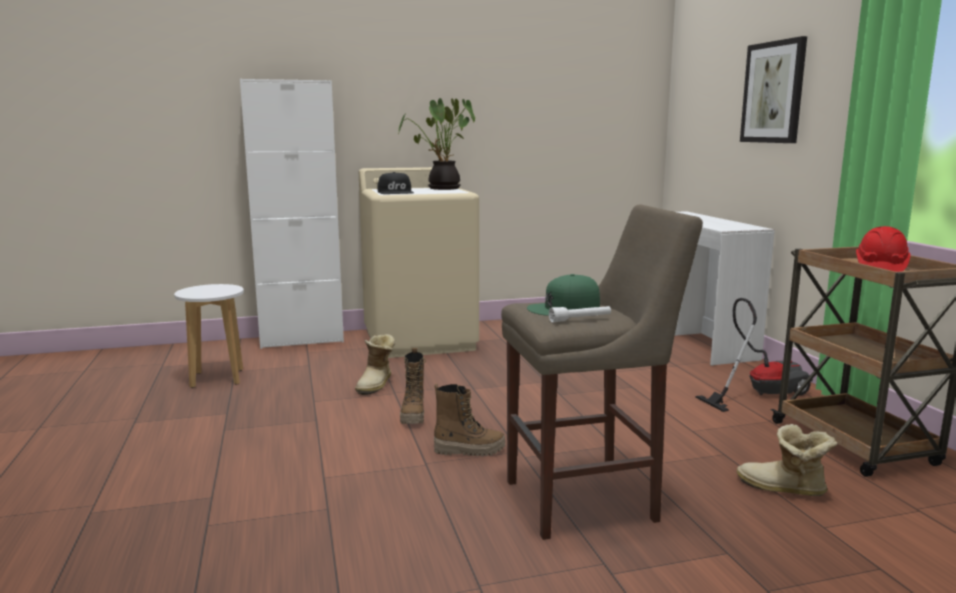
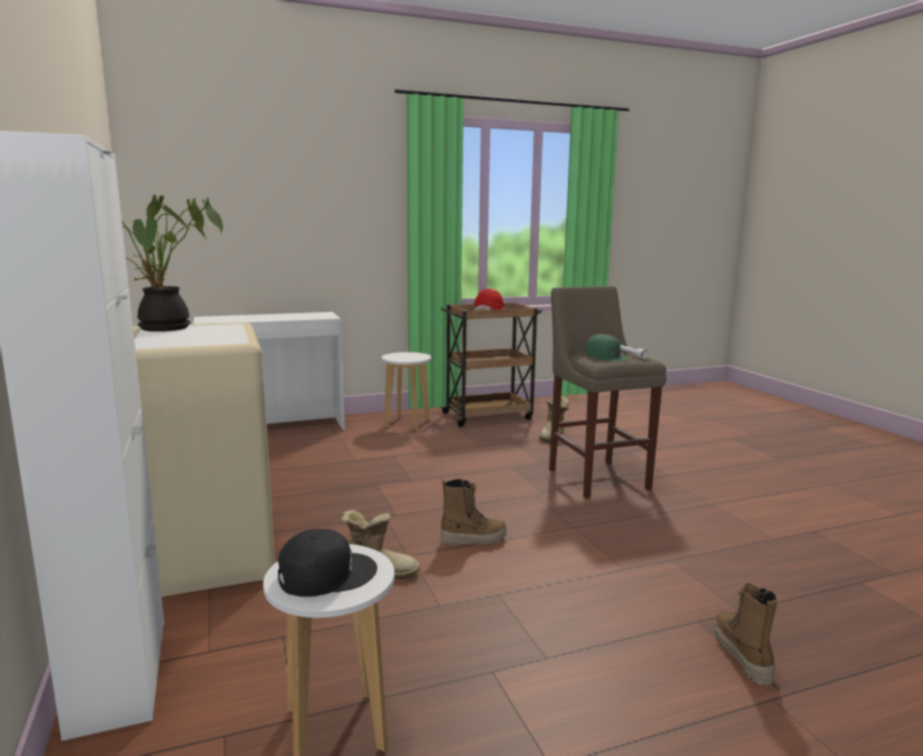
camera: 95 degrees left, 0 degrees up
black cap [377,172,414,194] -> black cap moved to [278,529,377,597]
boot [434,384,505,456] -> boot moved to [714,583,777,685]
vacuum cleaner [695,298,813,412] -> white stool [382,352,431,431]
picture [740,36,807,143] -> none

